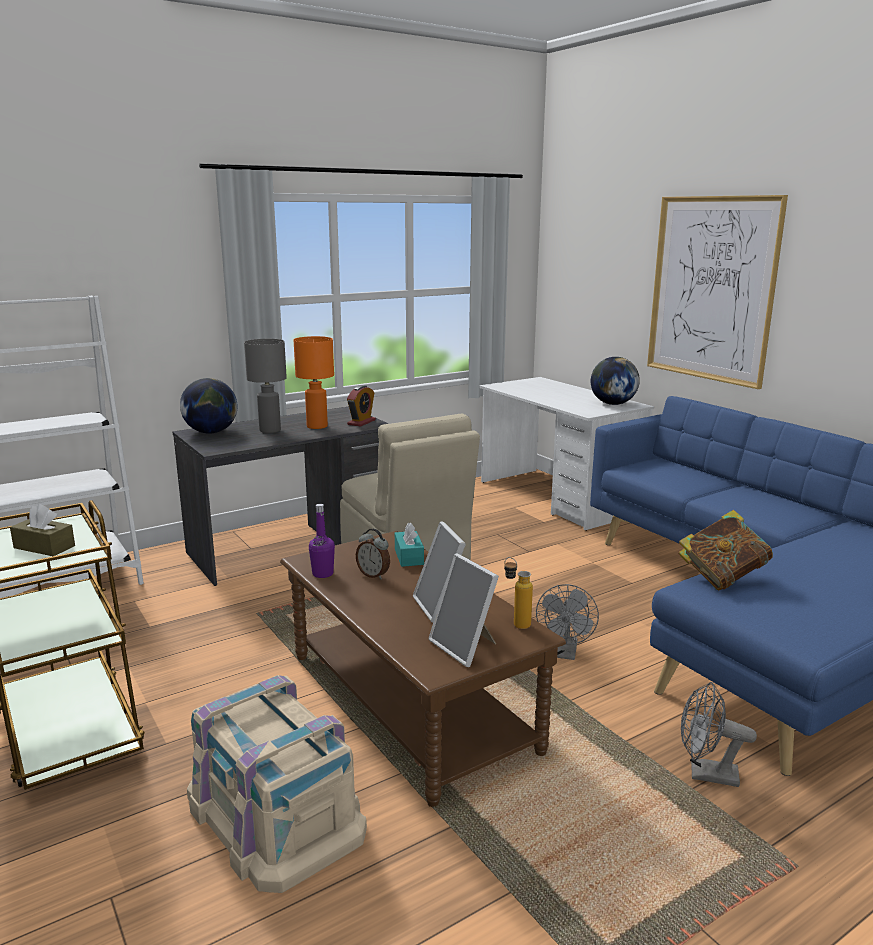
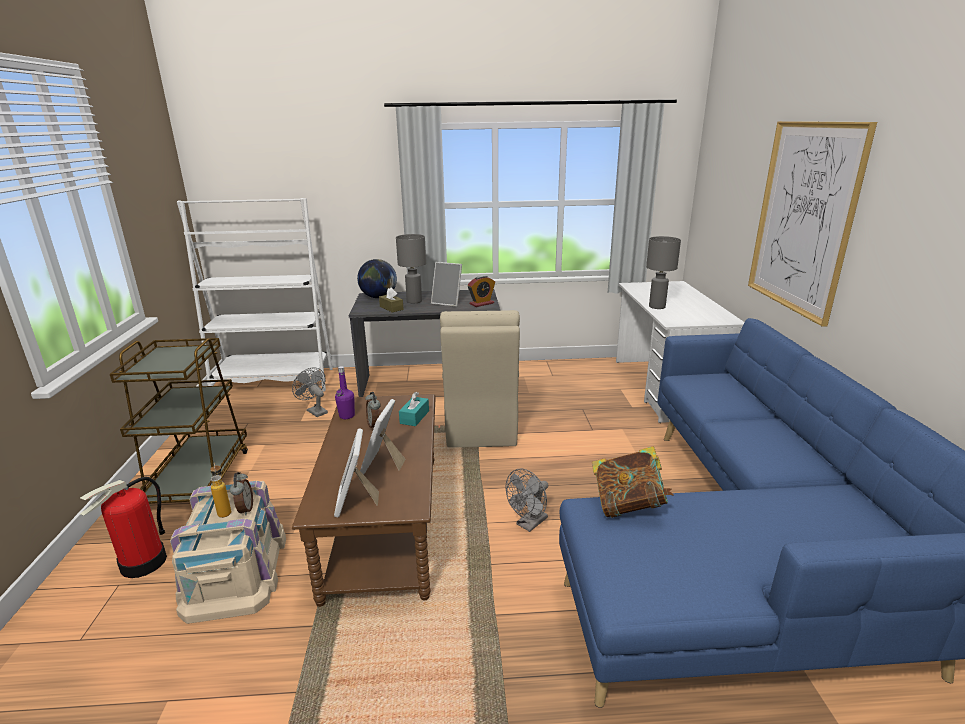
camera: 30 degrees right, 5 degrees up
brown tissue box [10,504,75,556] -> brown tissue box moved to [379,288,404,312]
orange table lamp [294,336,334,429] -> picture frame [431,262,462,307]
bottle [504,557,533,629] -> bottle moved to [210,462,231,518]
globe [591,357,640,405] -> none
grey fan [681,682,757,787] -> grey fan moved to [292,368,328,417]
none -> fire extinguisher [80,477,167,578]
none -> alarm clock [230,472,253,516]
none -> grey table lamp [646,236,681,309]

